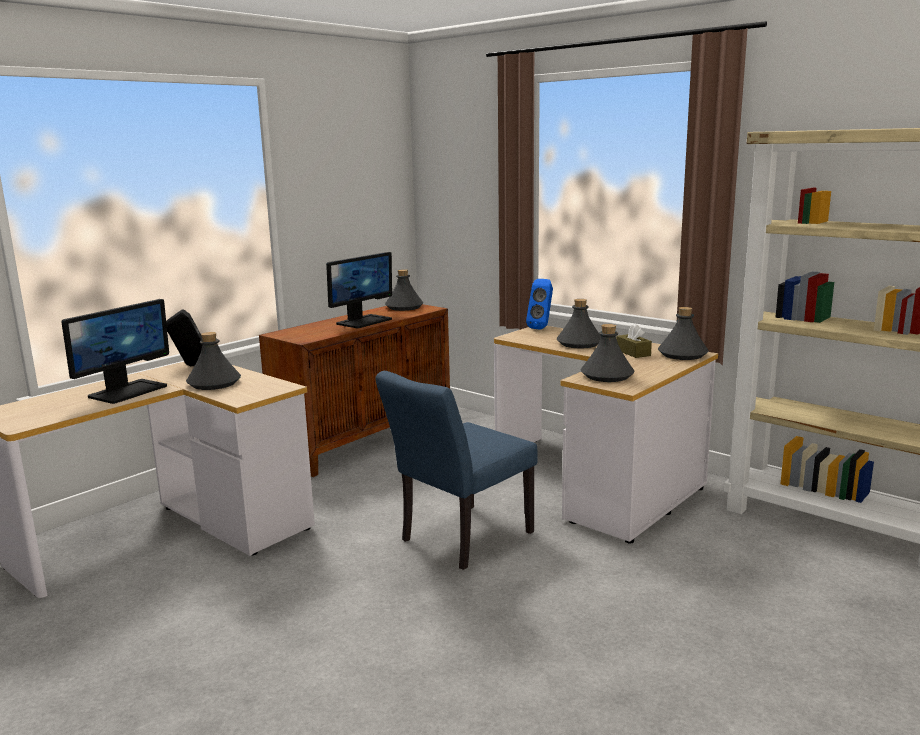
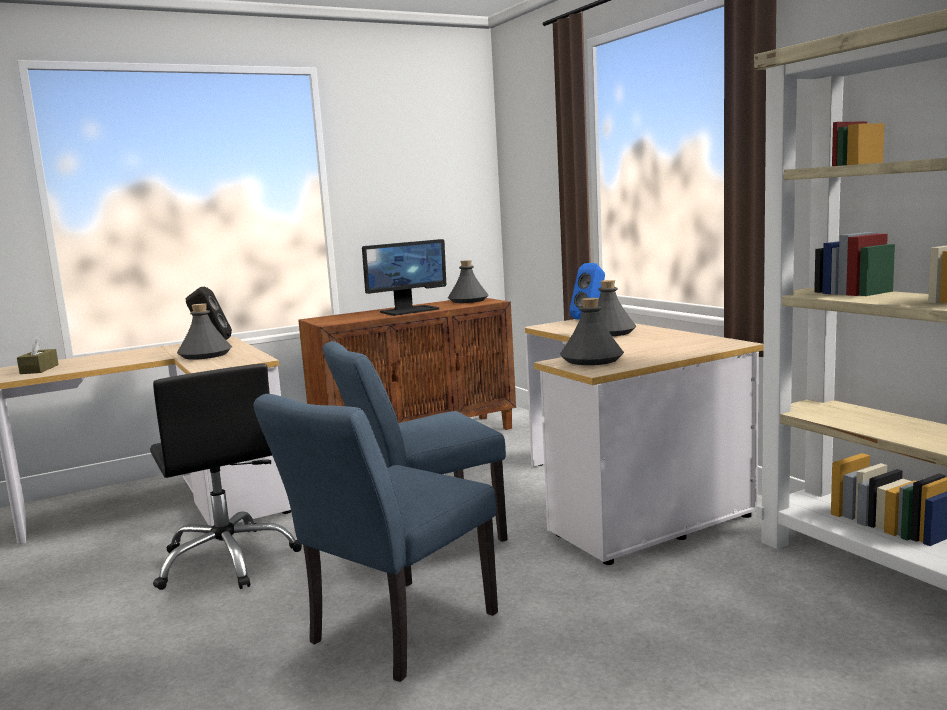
camera: 20 degrees right, 5 degrees down
monitor [61,299,169,404] -> none
brown tissue box [617,324,652,358] -> brown tissue box moved to [17,337,59,374]
grey bottle [658,307,708,360] -> none
none -> black office chair [150,363,302,590]
none -> blue chair [253,394,498,682]

